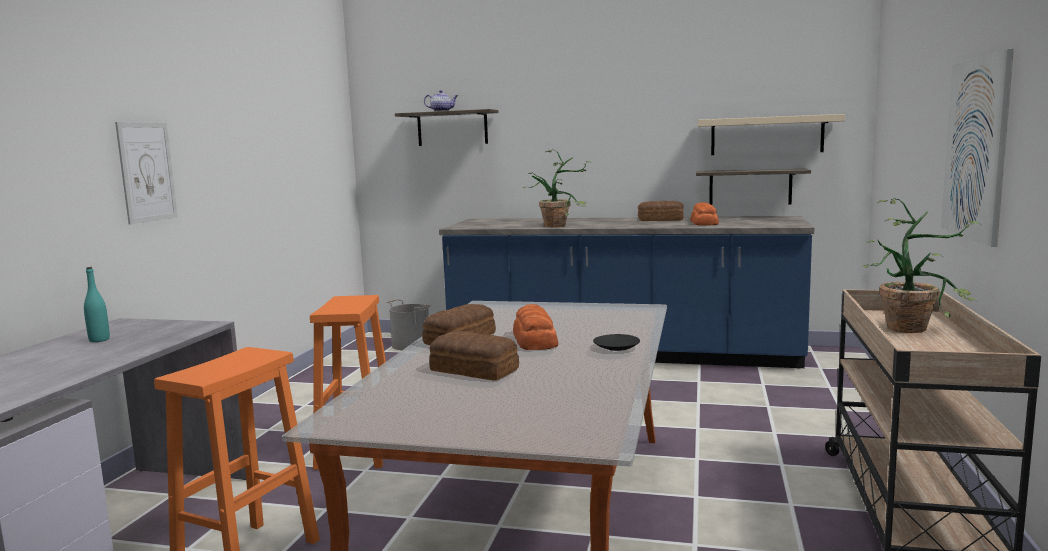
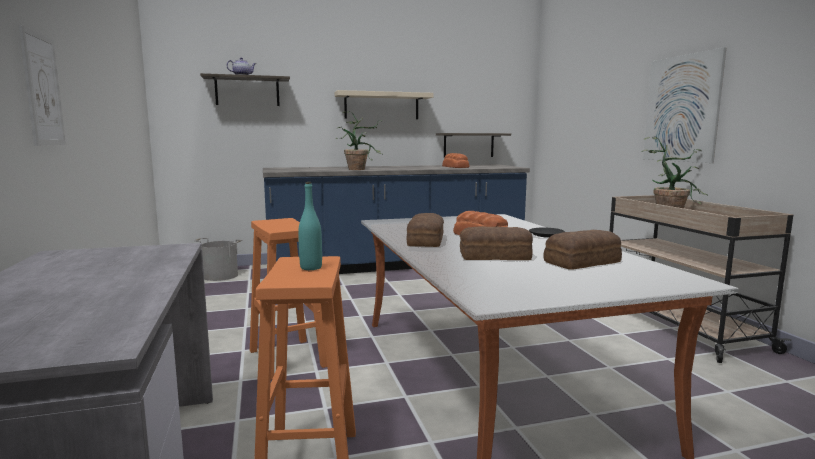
camera: 30 degrees left, 0 degrees up
turquoise bottle [84,267,110,342] -> turquoise bottle moved to [298,182,322,270]
bread [638,201,684,221] -> bread moved to [543,230,622,270]
beige shelf [698,114,845,155] -> beige shelf moved to [335,90,434,119]

